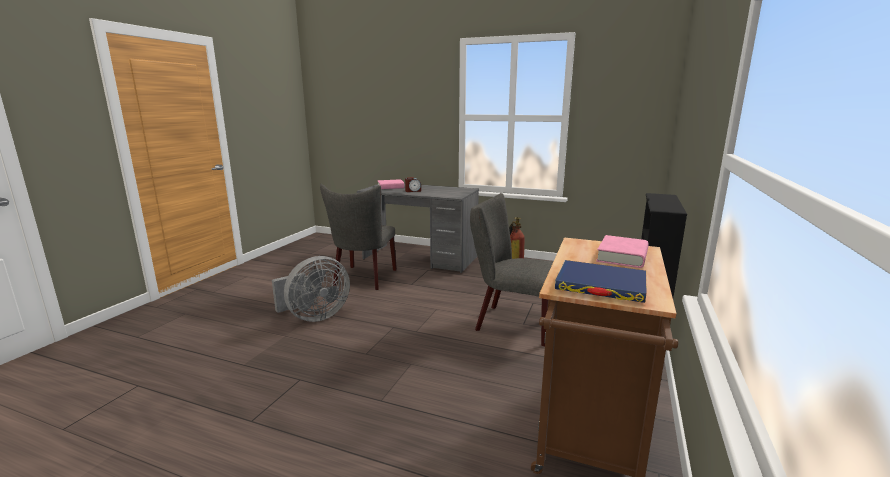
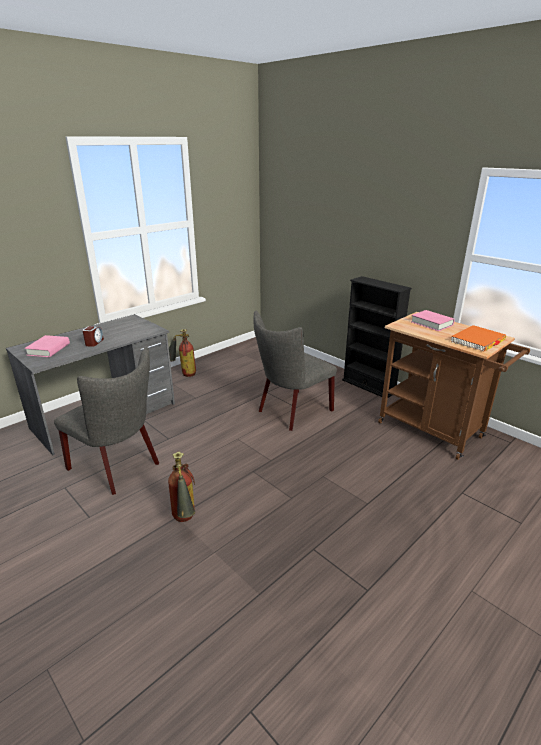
camera: 65 degrees left, 10 degrees up
grey fan [272,256,350,322] -> fire extinguisher [168,452,195,522]
blue book [555,260,647,303] -> orange book [451,325,506,351]

